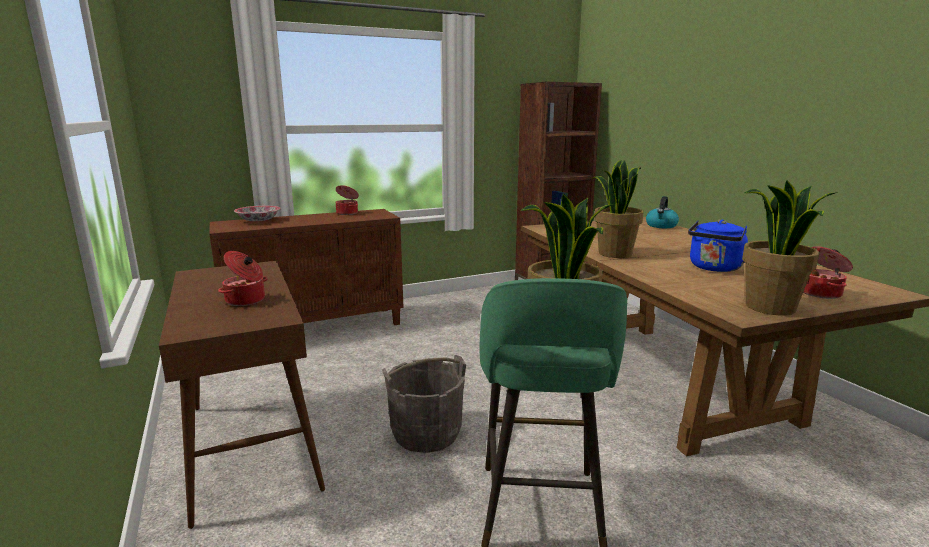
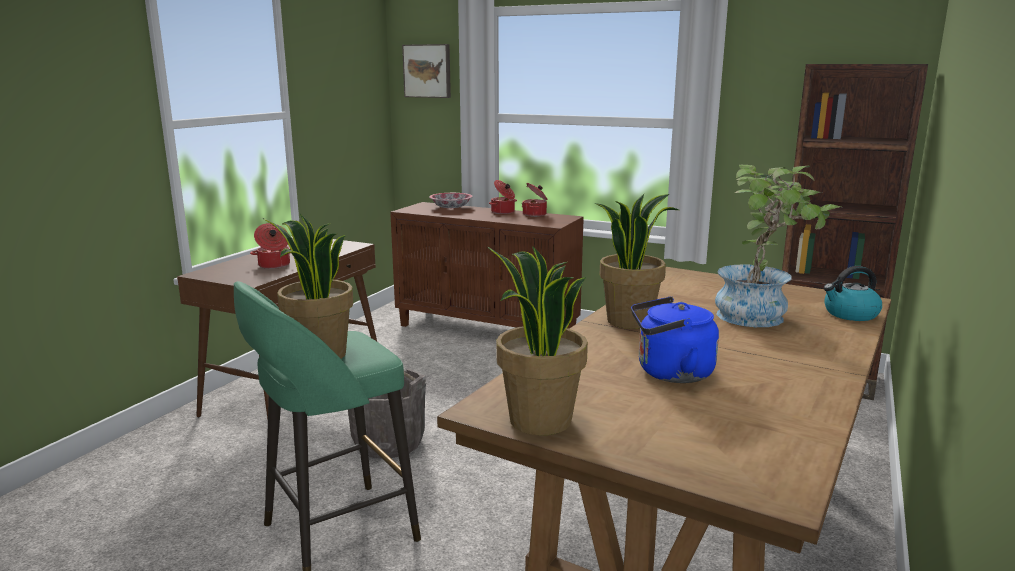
camera: 50 degrees right, 0 degrees up
cooking pot [803,246,853,299] -> cooking pot moved to [489,180,517,214]
none -> picture [402,44,451,98]
none -> potted plant [715,165,841,327]

